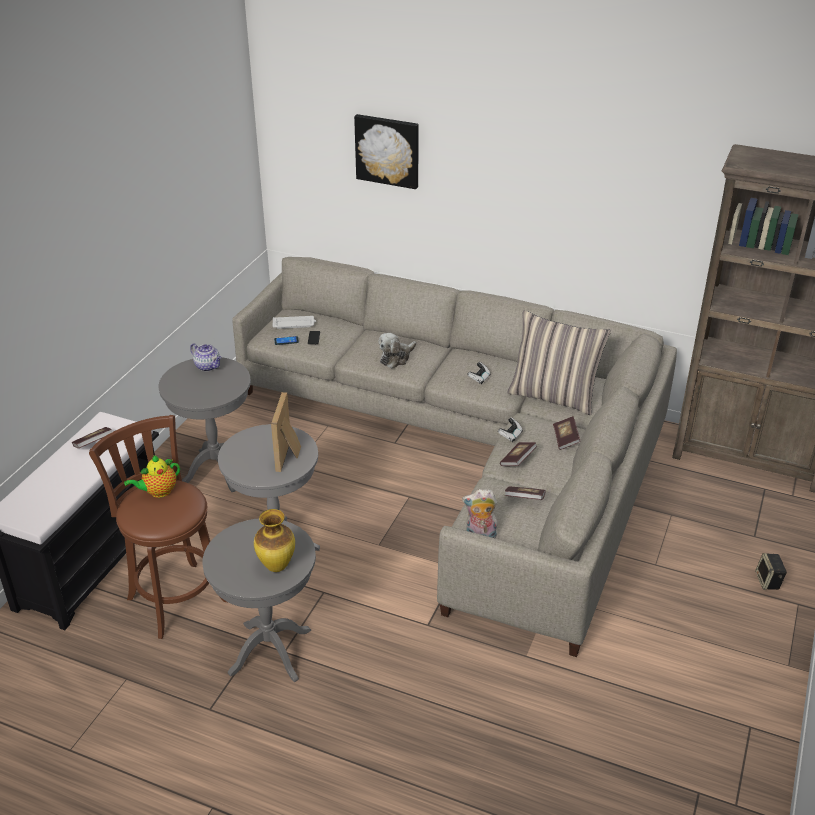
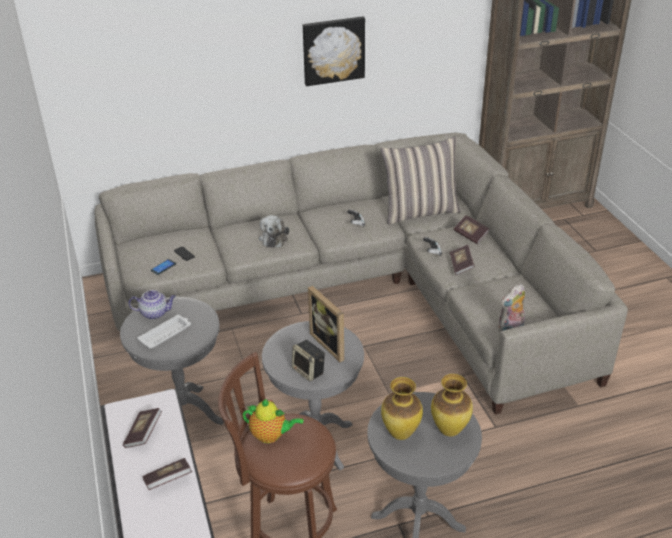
camera: 40 degrees left, 0 degrees up
teapot [124,455,180,498] -> teapot turned 90 degrees counterclockwise [243,399,304,443]
white tray [273,316,316,329] -> white tray moved to [137,315,191,348]
picture [354,114,419,189] -> picture moved to [303,16,365,86]
book [505,486,546,500] -> book moved to [142,458,192,490]
speaker [755,553,787,590] -> speaker moved to [292,340,325,381]
none -> vase [381,377,423,440]

